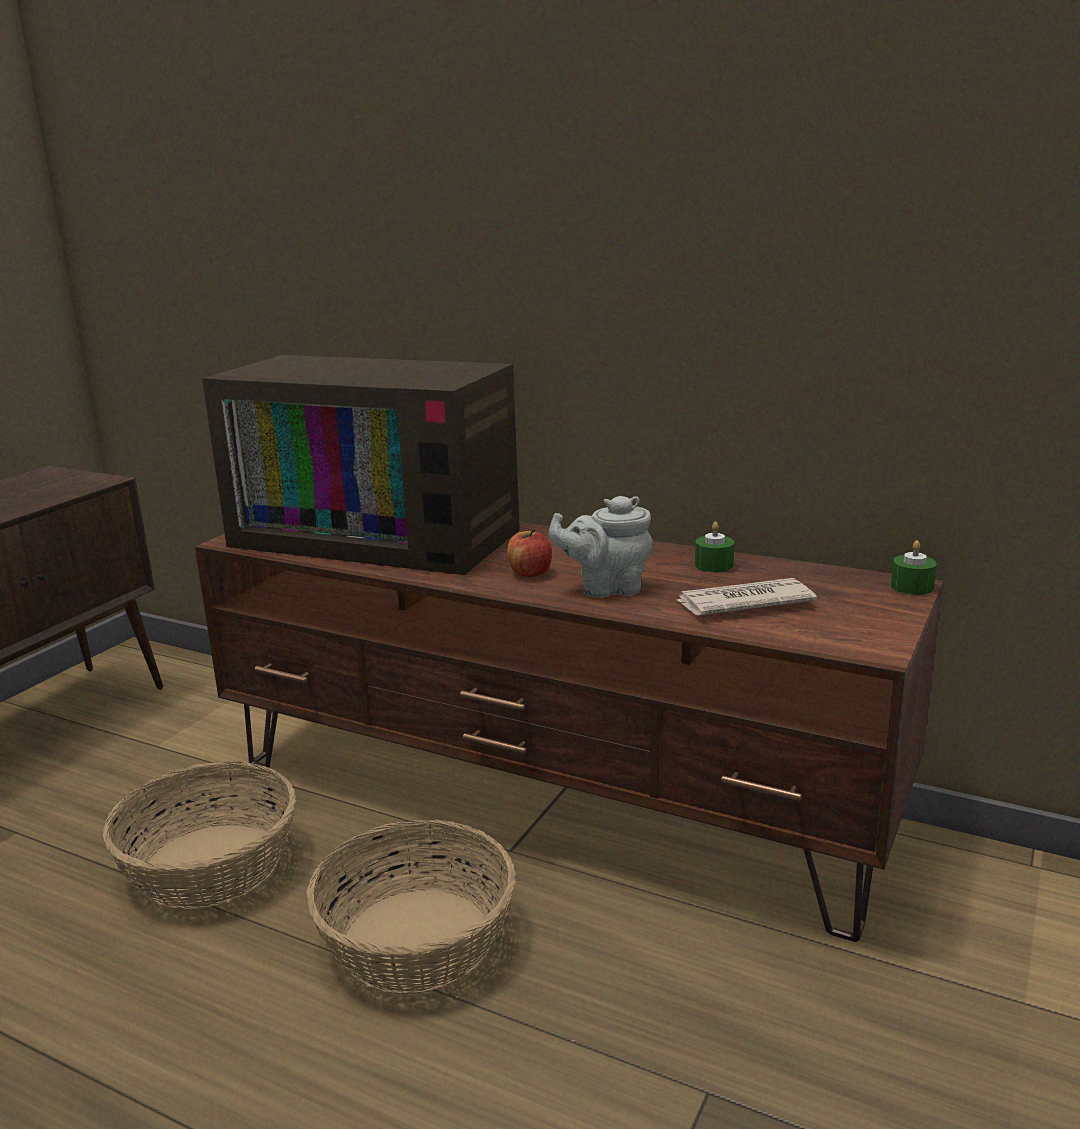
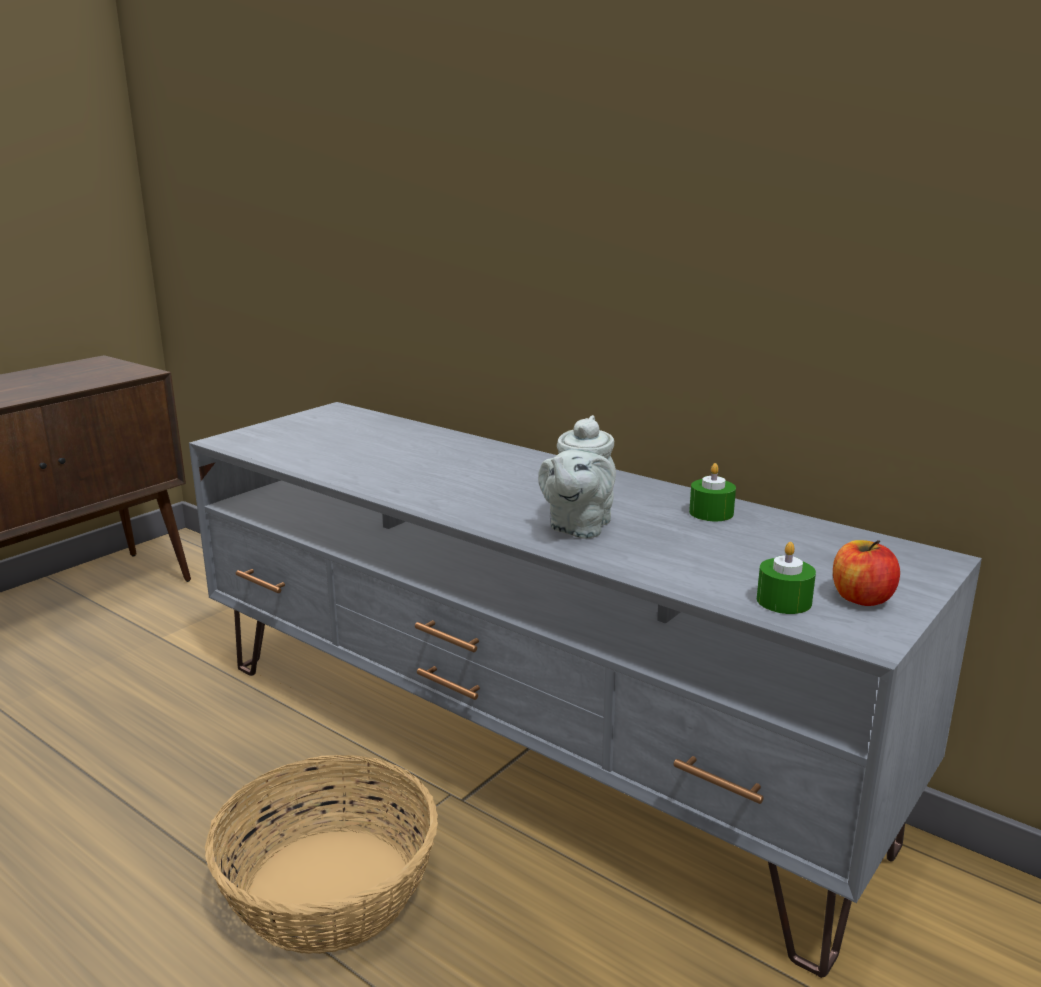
camera: 10 degrees right, 0 degrees up
basket [103,761,296,909] -> none
brown tv stand [195,522,943,942] -> grey tv stand [189,402,982,978]
television [202,355,520,575] -> none
apple [507,529,552,577] -> apple moved to [833,540,900,606]
grey teapot [549,496,653,598] -> grey teapot turned 75 degrees counterclockwise [538,415,616,539]
newspaper [677,578,817,616] -> none
green candle [891,540,937,595] -> green candle moved to [757,542,816,614]

